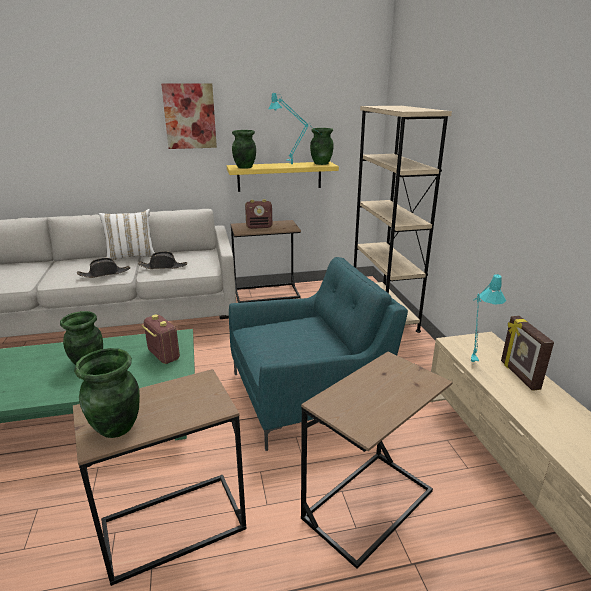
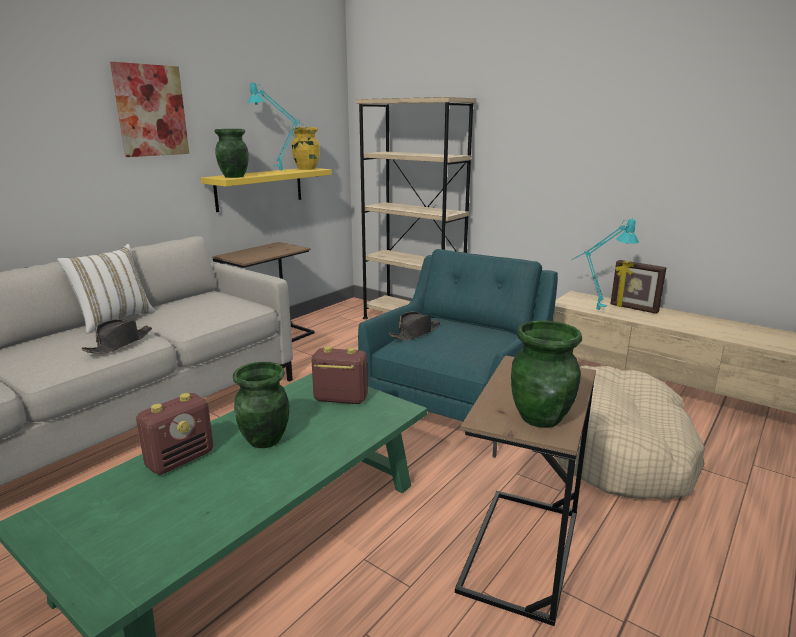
camera: 40 degrees left, 5 degrees down
black hat [138,251,187,269] -> black hat moved to [389,312,440,340]
radio [245,199,272,229] -> radio moved to [136,393,213,475]
brown side table [301,352,453,569] -> beige dog bed [556,365,705,500]
green vase [310,128,334,165] -> yellow vase [292,127,320,170]

